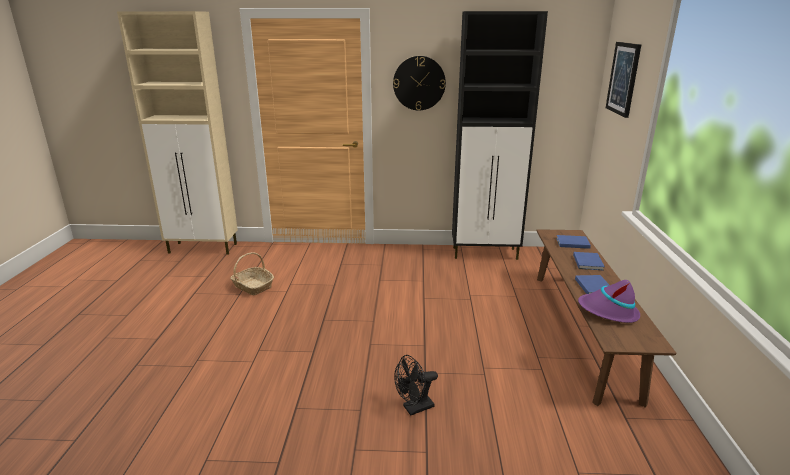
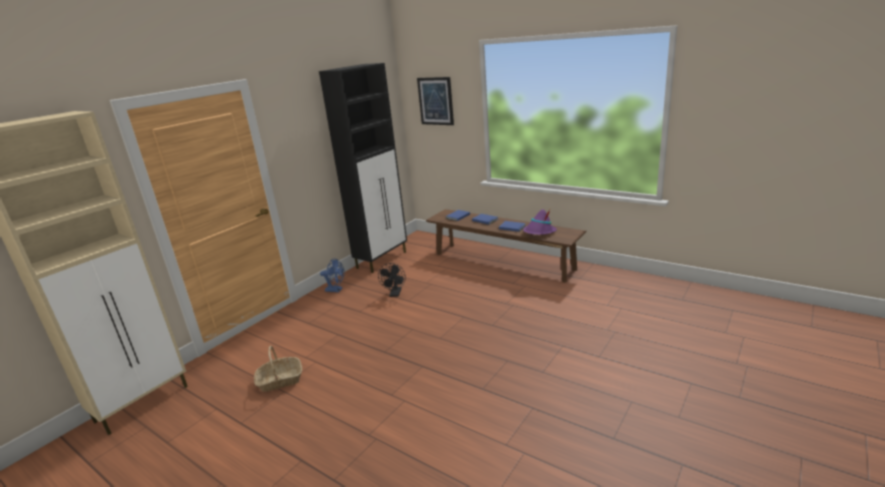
camera: 55 degrees left, 0 degrees up
wall clock [393,56,446,110] -> none
black fan [394,355,438,415] -> black fan moved to [378,263,406,297]
none -> blue fan [320,258,345,292]

